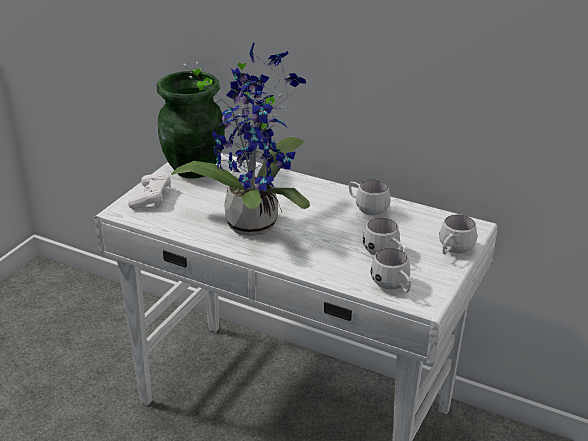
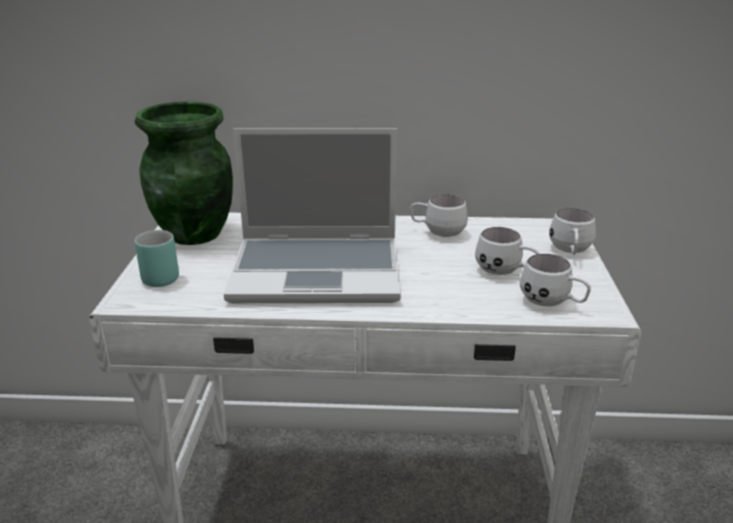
camera: 25 degrees left, 5 degrees down
white game controller [128,174,171,209] -> turquoise mug [135,230,179,287]
potted plant [171,43,310,236] -> laptop [224,128,401,303]

